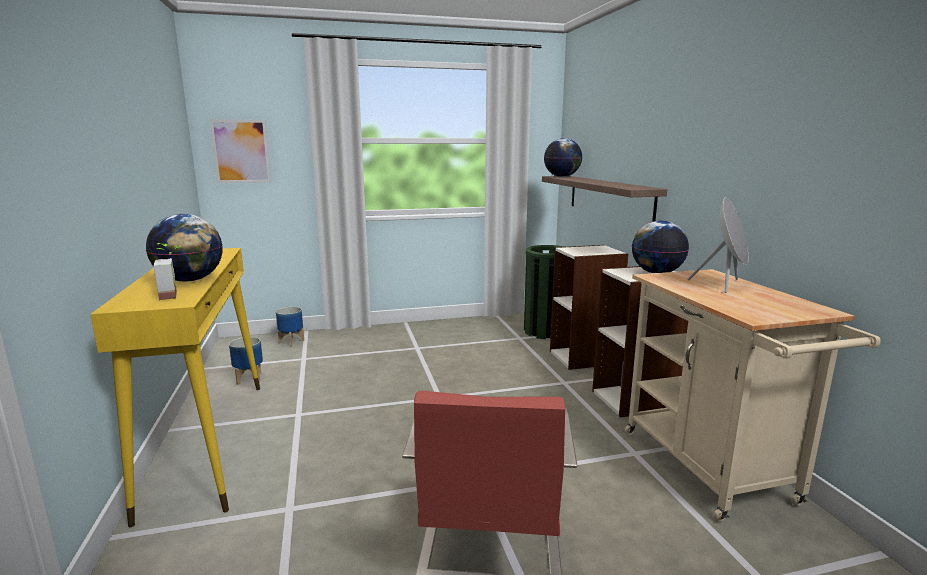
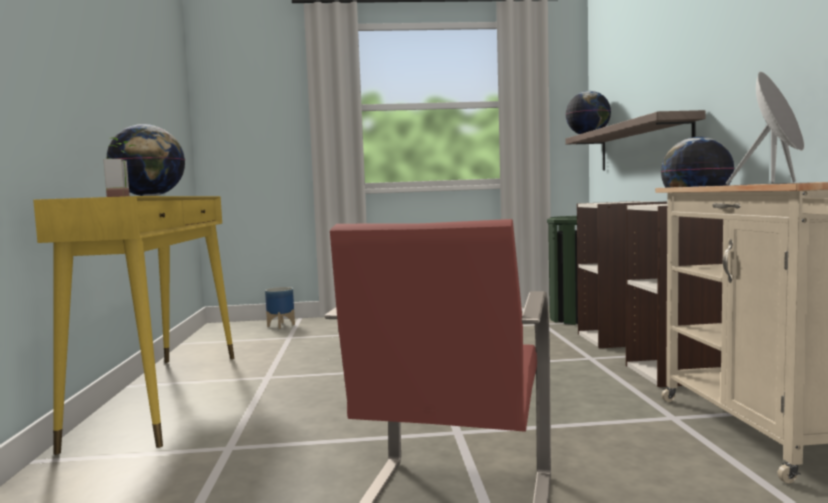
camera: 10 degrees right, 10 degrees down
picture [209,119,271,183] -> none
planter [229,337,263,384] -> none

